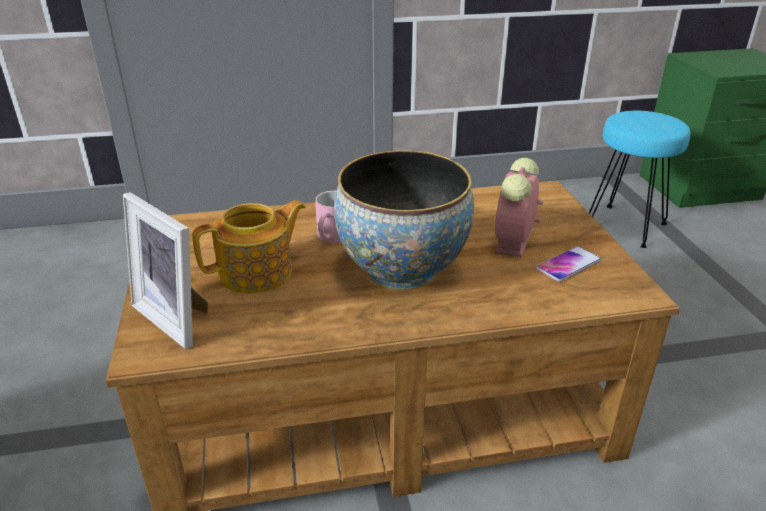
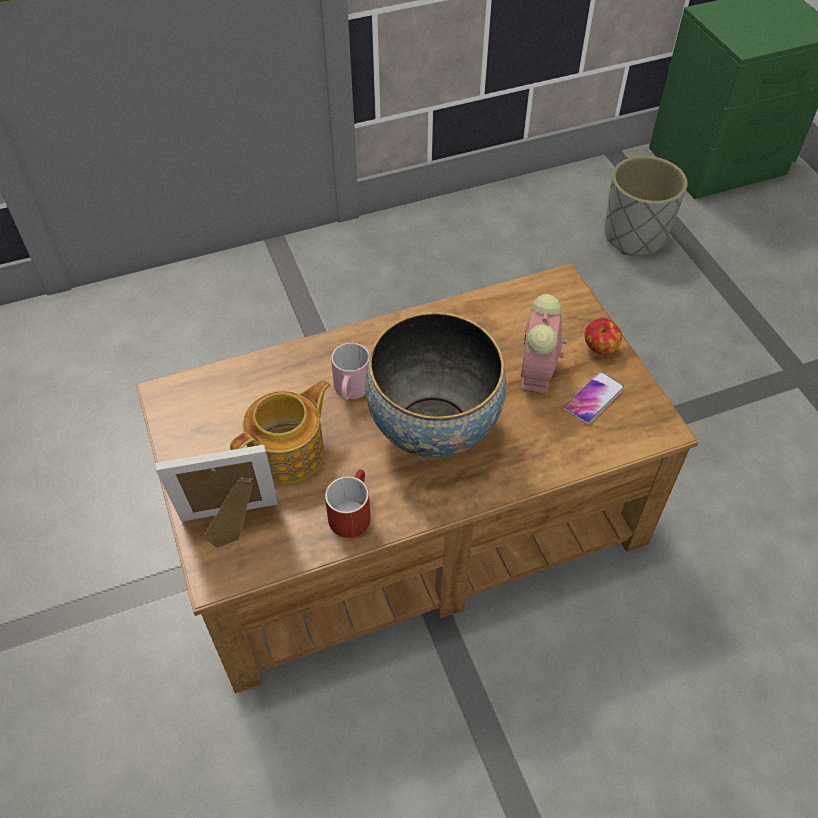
camera: 10 degrees left, 20 degrees up
picture frame [123,192,208,349] -> picture frame turned 135 degrees clockwise [155,445,278,548]
turquoise stool [589,111,690,248] -> grey planter [604,156,688,256]
none -> red mug [325,469,371,538]
none -> apple [585,318,622,355]

